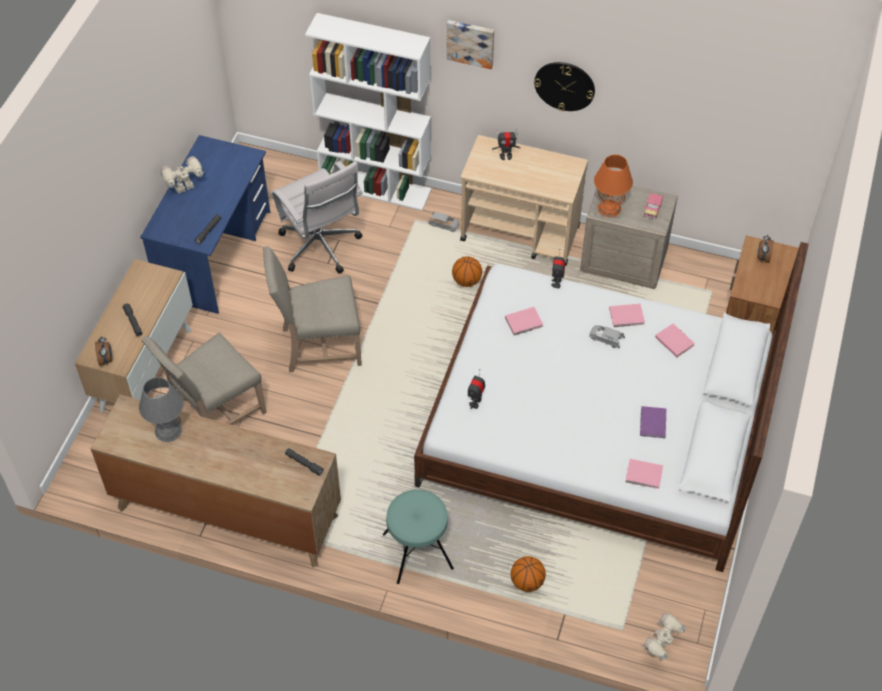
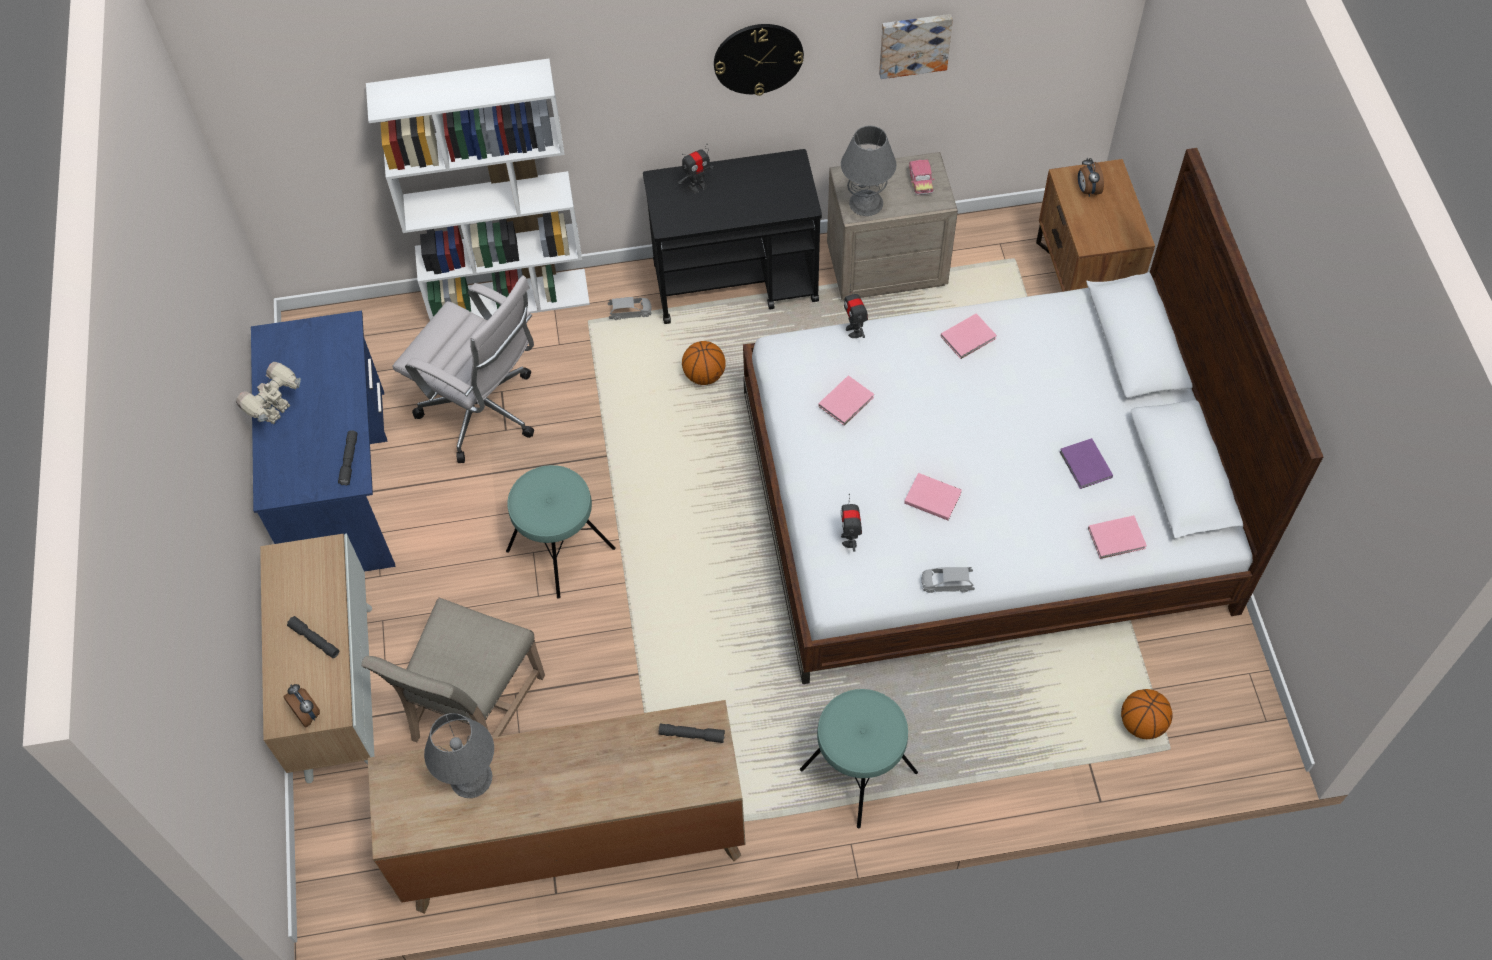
camera: 25 degrees left, 5 degrees up
beige chair [263,246,362,373] -> turquoise stool [506,465,616,599]
picture [446,20,494,69] -> picture moved to [879,14,953,79]
beige cart [460,135,588,266] -> black cart [643,149,822,324]
basketball [511,556,546,592] -> basketball moved to [1121,689,1172,739]
grey toy car [590,325,625,348] -> grey toy car moved to [921,567,975,593]
orange table lamp [594,154,633,218] -> grey table lamp [841,126,896,216]
toy robot [643,612,685,660] -> none
pink book [655,323,695,357] -> pink book moved to [904,473,962,520]

